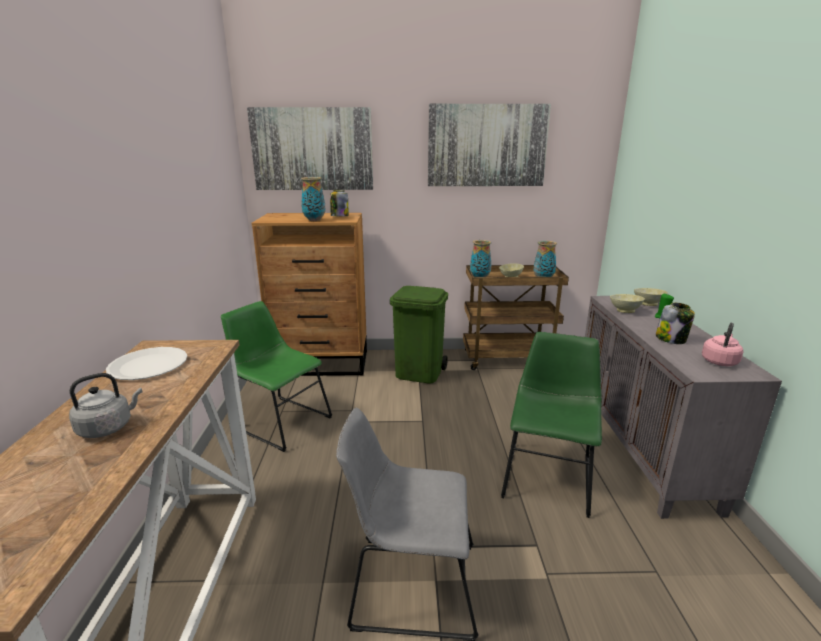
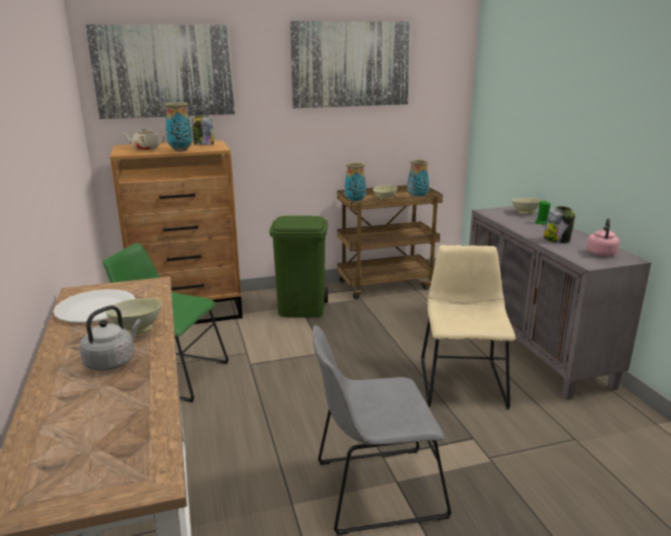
camera: 15 degrees left, 0 degrees up
green chair [501,332,602,518] -> beige chair [421,245,515,409]
beige bowl [610,294,645,313] -> beige bowl moved to [105,298,162,334]
none -> beige teapot [123,128,165,150]

